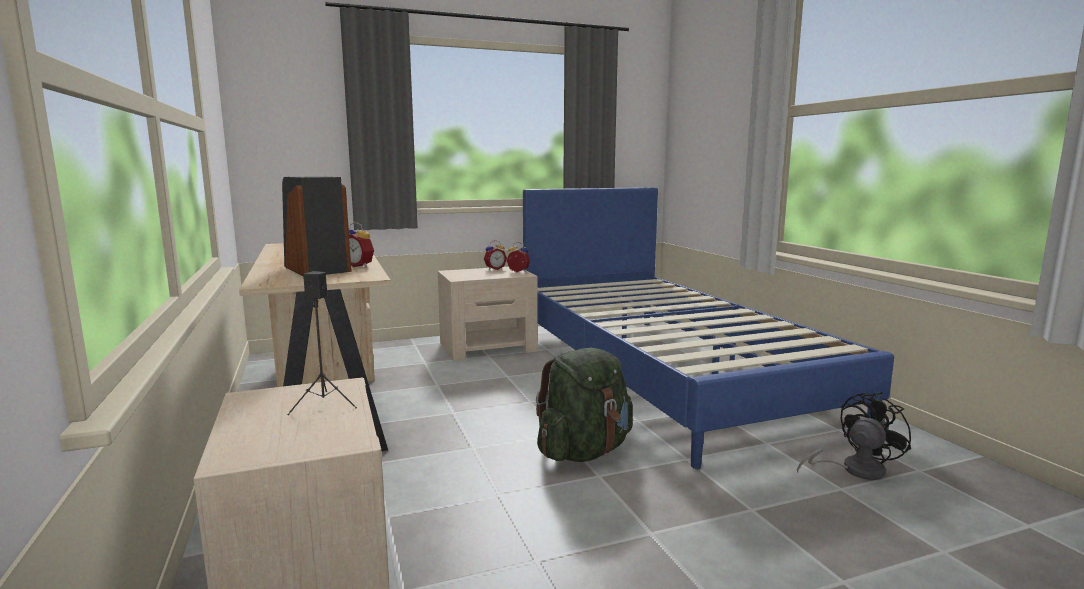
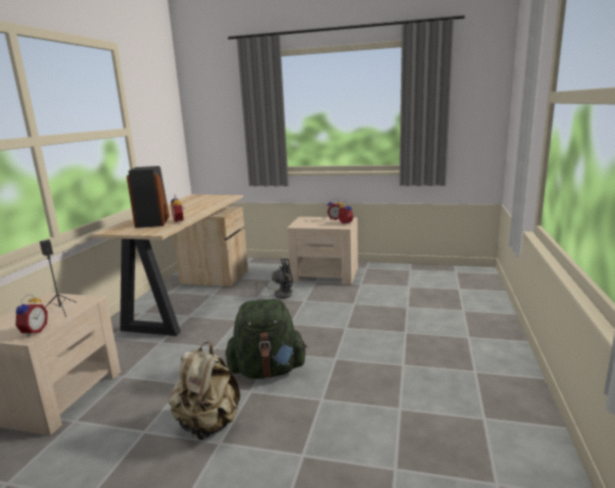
camera: 35 degrees right, 5 degrees up
blue bed [523,187,894,469] -> none
black fan [797,392,911,480] -> black fan moved to [255,259,293,299]
none -> alarm clock [16,294,48,337]
none -> beige backpack [168,342,240,440]

